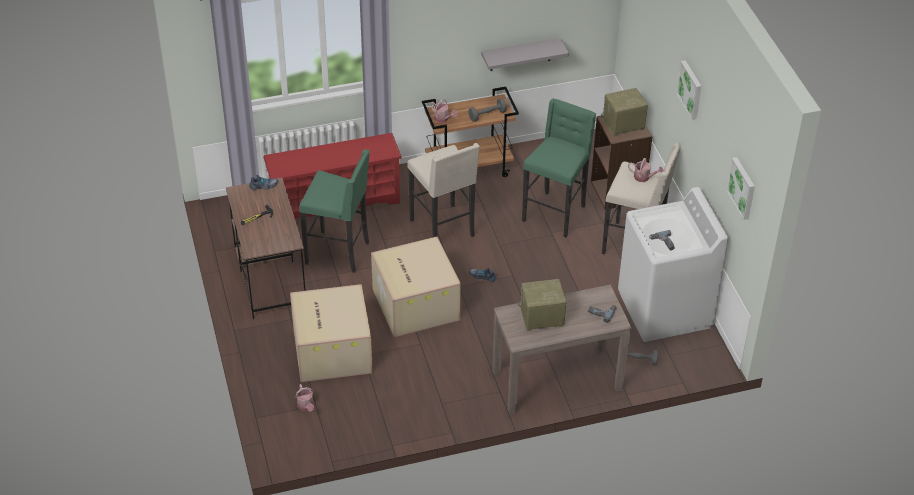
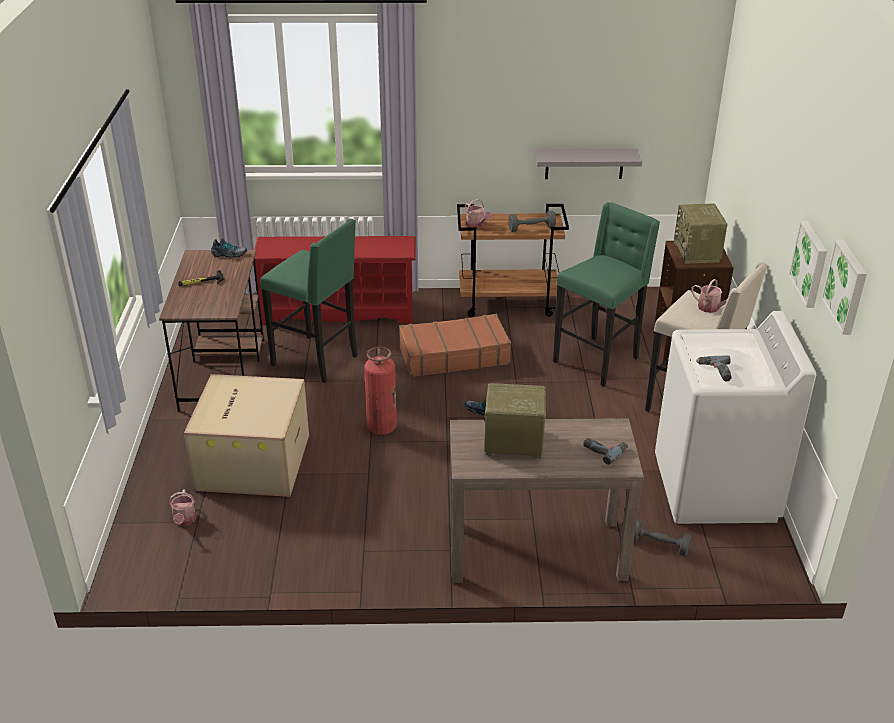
camera: 15 degrees right, 10 degrees down
cardboard box [371,237,461,337] -> fire extinguisher [364,347,397,435]
beige stool [407,143,480,237] -> brown suitcase [399,314,511,377]
radio [601,88,648,136] -> radio turned 90 degrees counterclockwise [674,204,728,264]
picture [676,60,701,120] -> picture moved to [788,221,827,308]

